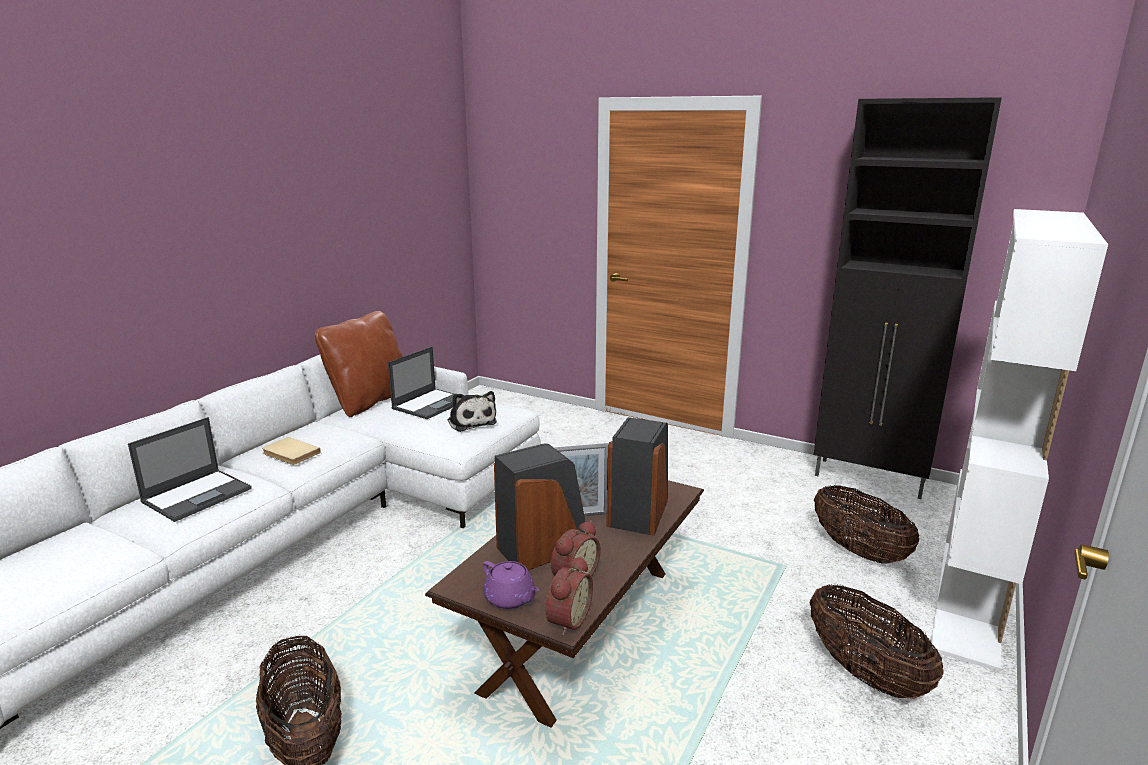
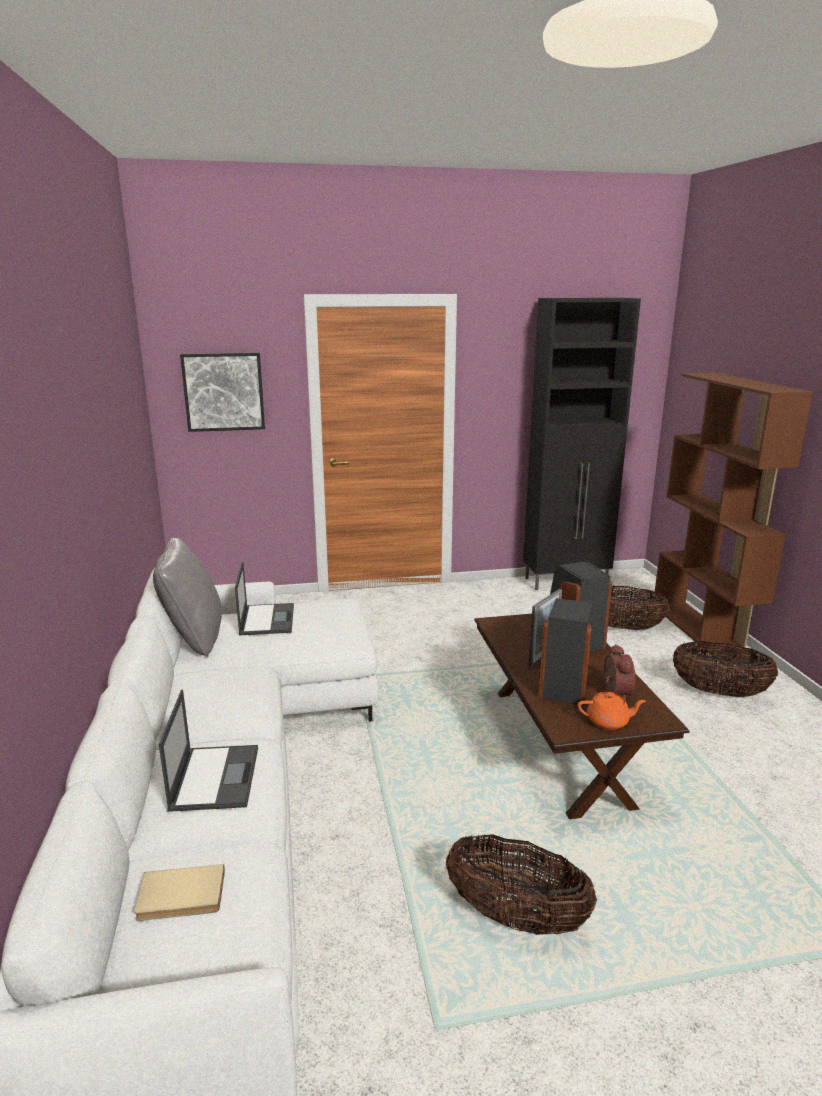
camera: 40 degrees left, 0 degrees up
beige book [262,437,321,465] -> beige book moved to [134,864,225,921]
brown pillow [315,311,403,417] -> grey pillow [153,537,222,657]
plush toy [448,391,497,432] -> none
purple teapot [483,561,540,609] -> orange teapot [578,692,646,730]
alarm clock [545,556,593,636] -> none
white bookcase [931,209,1108,672] -> brown bookcase [655,373,813,666]
none -> picture [180,352,265,432]

